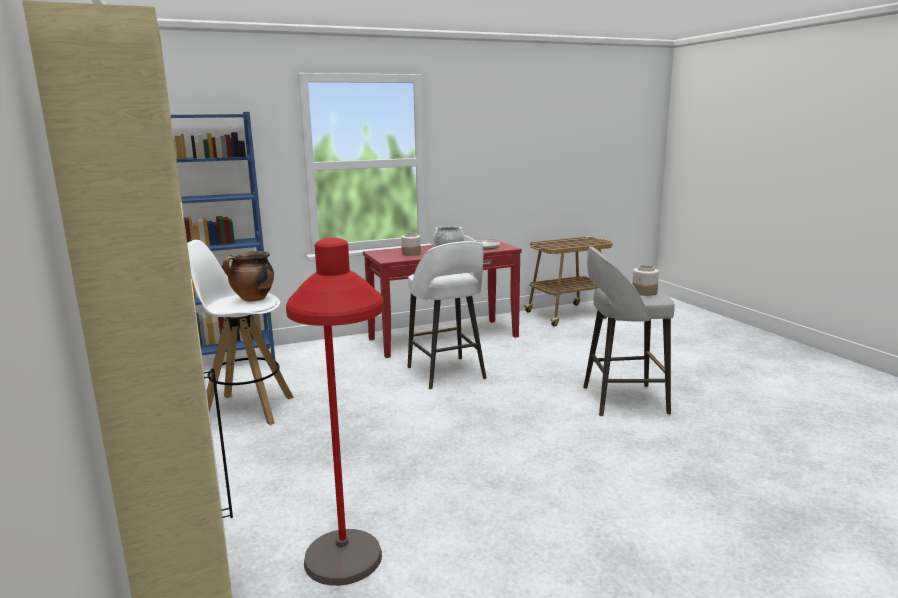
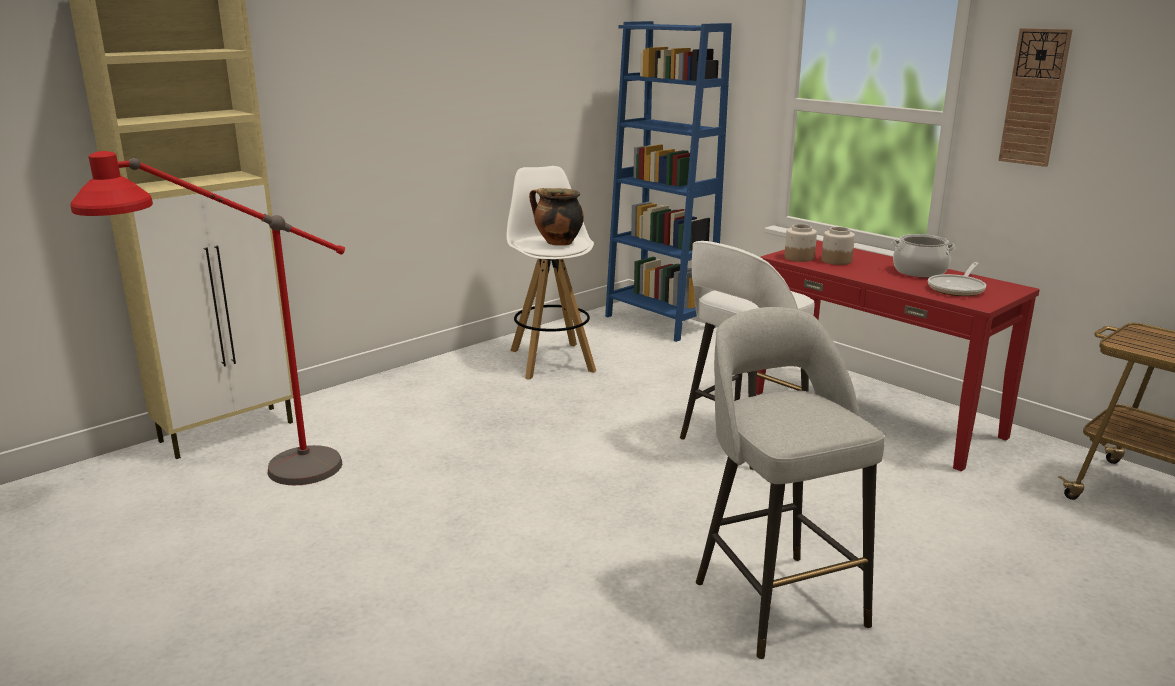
camera: 70 degrees right, 5 degrees up
jar [632,265,659,296] -> jar moved to [785,224,817,262]
none -> wall clock [998,28,1073,167]

